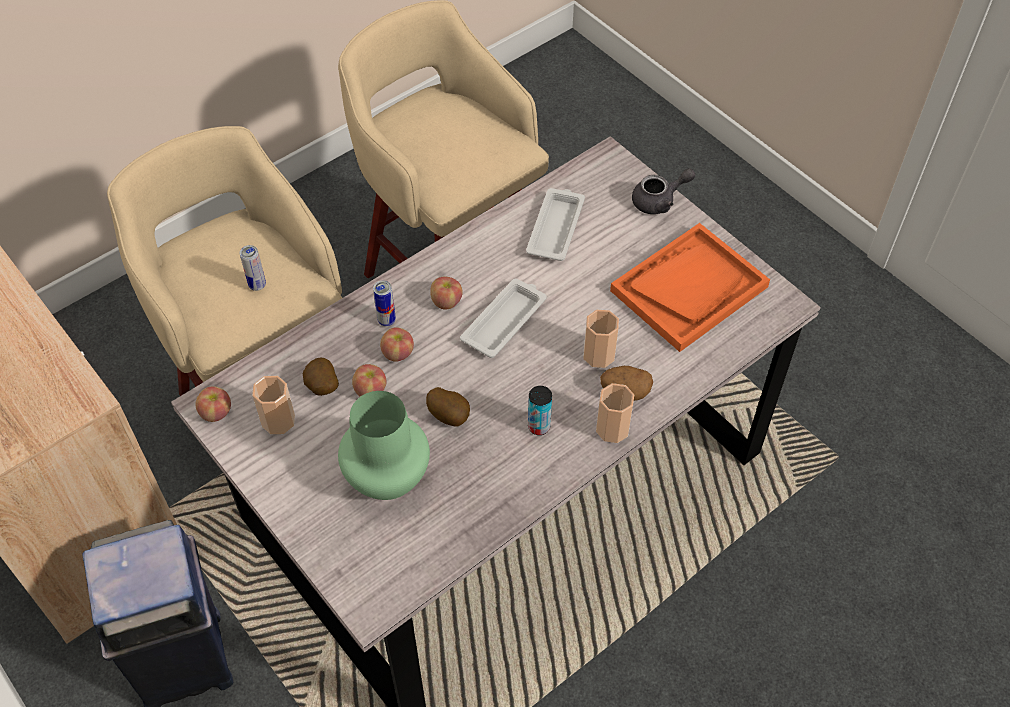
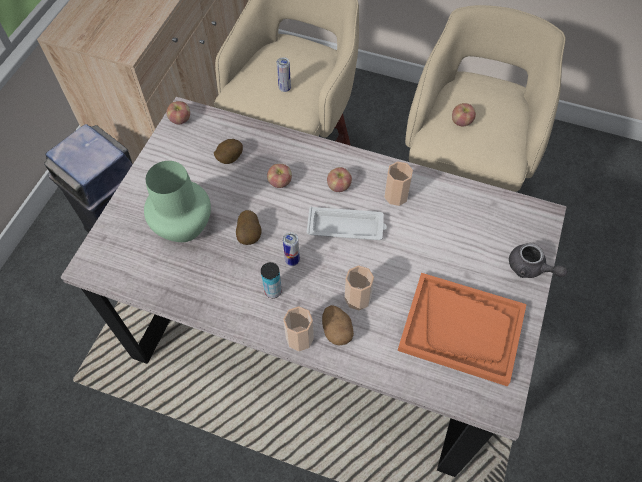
camera: 60 degrees right, 5 degrees up
cup [252,376,295,434] -> cup moved to [384,161,413,206]
apple [352,364,386,397] -> apple moved to [452,103,476,127]
can [373,280,396,326] -> can moved to [283,232,300,266]
white tray [526,188,585,261] -> none

